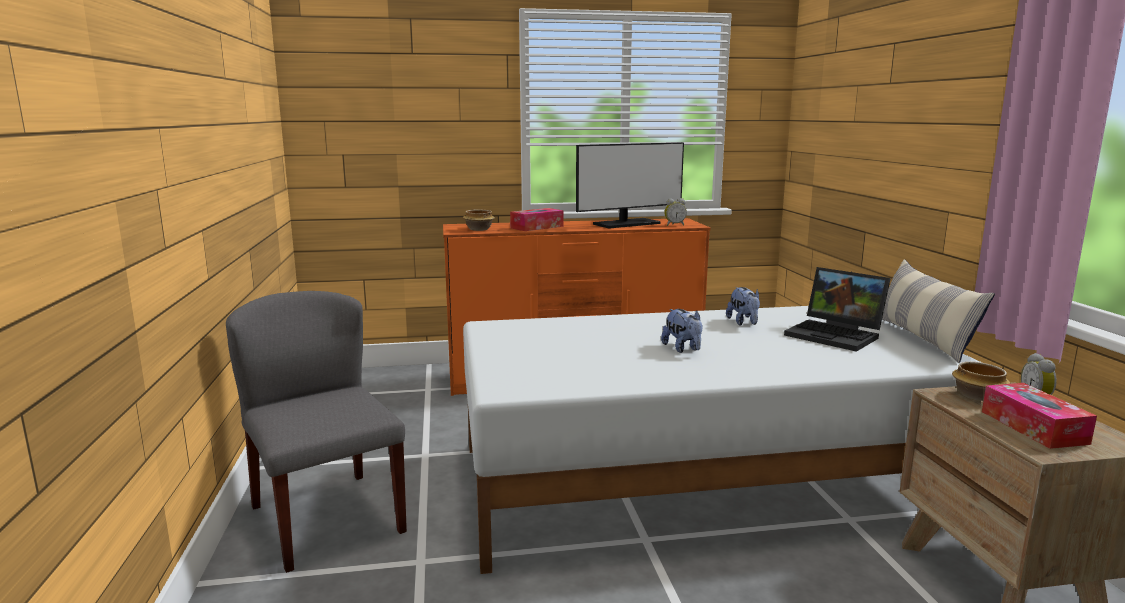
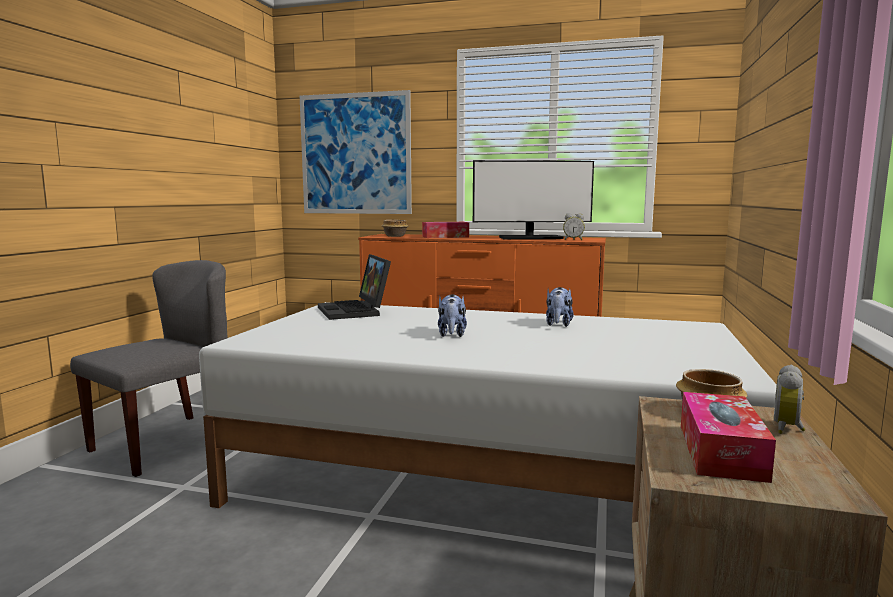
camera: 25 degrees right, 5 degrees down
grey chair [226,291,407,573] -> grey chair turned 45 degrees clockwise [70,260,228,477]
laptop [784,267,891,352] -> laptop moved to [318,254,391,320]
pillow [882,259,995,363] -> none
none -> picture [300,90,412,214]

